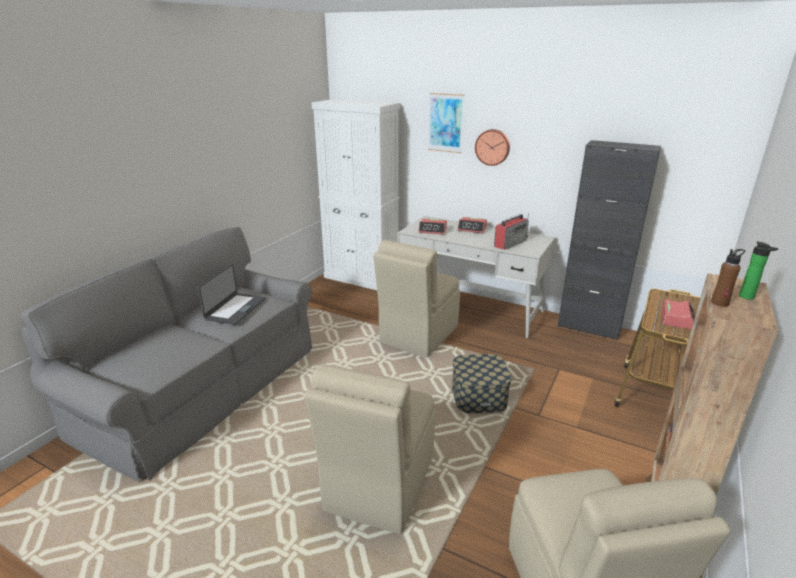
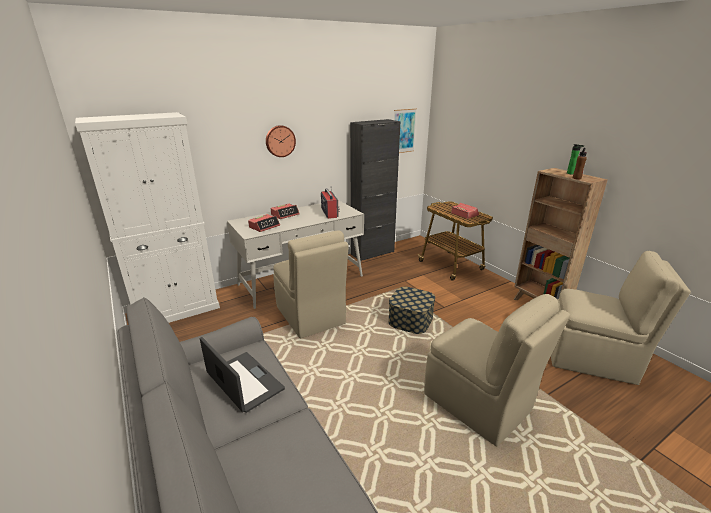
camera: 60 degrees left, 0 degrees up
picture [428,93,464,153] -> picture moved to [394,108,417,153]

